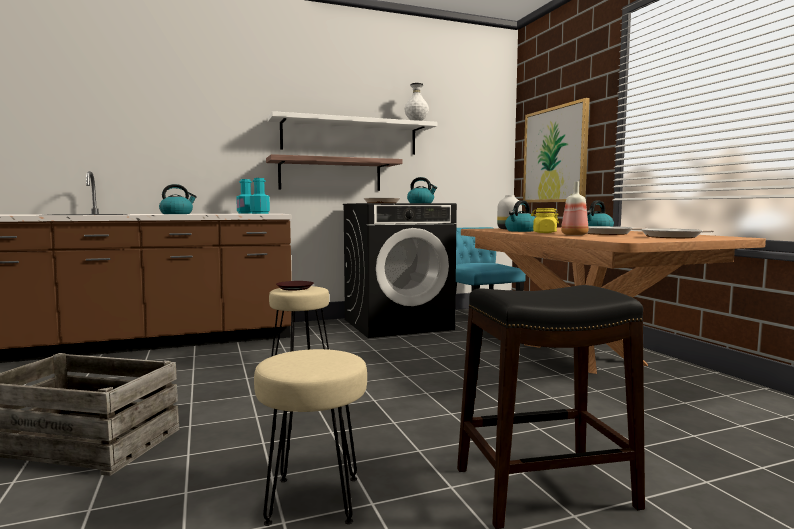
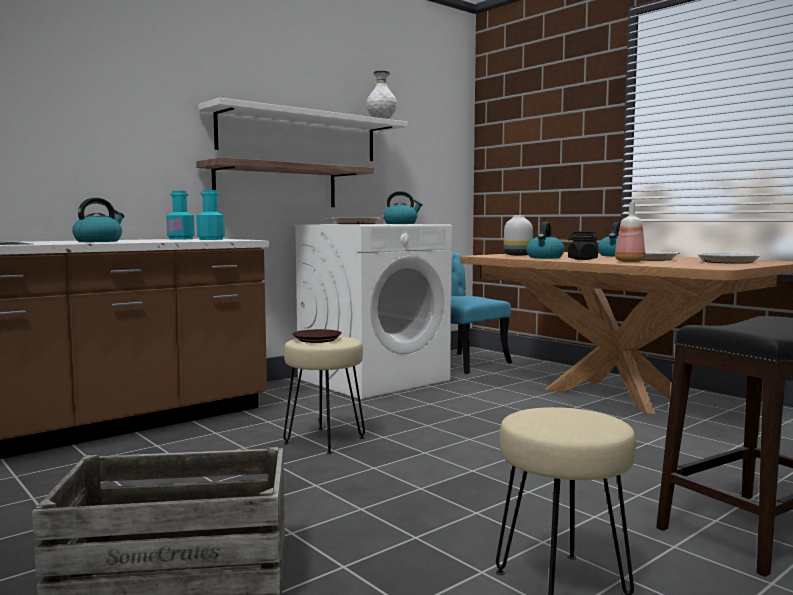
camera: 20 degrees left, 0 degrees up
black washing machine [343,203,457,338] -> white washing machine [293,224,452,399]
picture [523,98,590,203] -> none
yellow jar [531,208,559,233] -> black jar [568,231,598,260]

